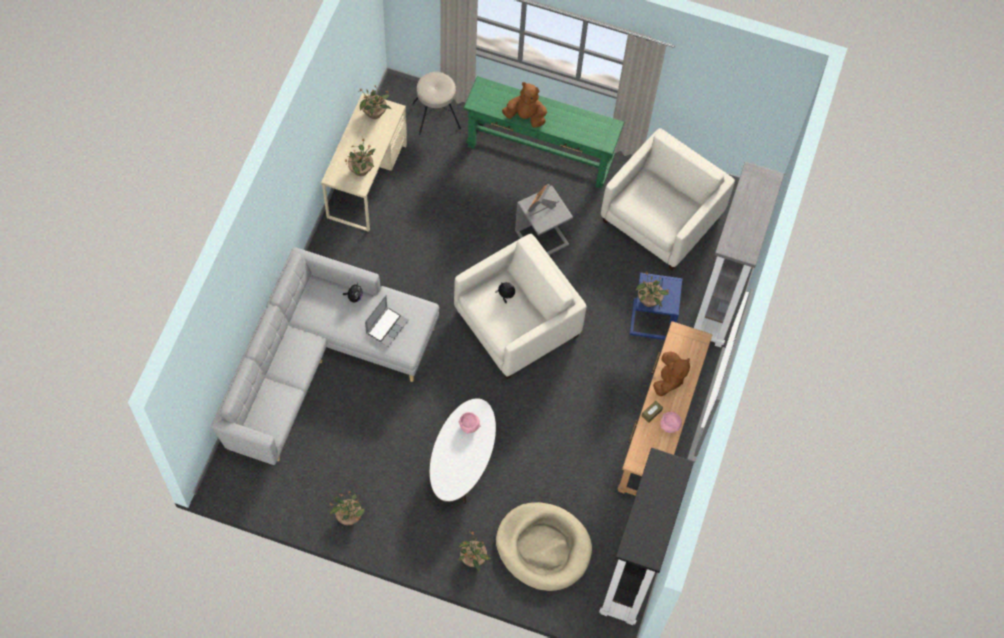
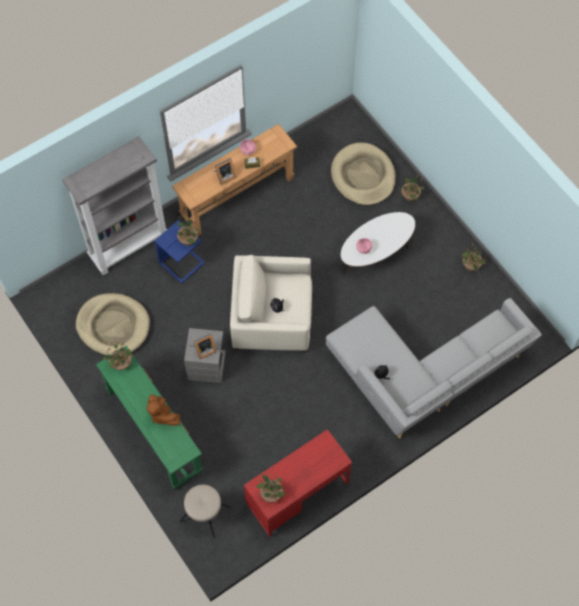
camera: 140 degrees left, 0 degrees up
beige desk [321,92,407,232] -> red desk [244,429,352,537]
potted plant [345,137,376,176] -> potted plant moved to [102,342,134,370]
laptop [365,295,409,347] -> none
black bookcase [599,448,694,625] -> none
beige armchair [601,128,735,270] -> beige dog bed [76,293,150,355]
brown plush toy [653,351,690,396] -> picture frame [214,158,236,185]

